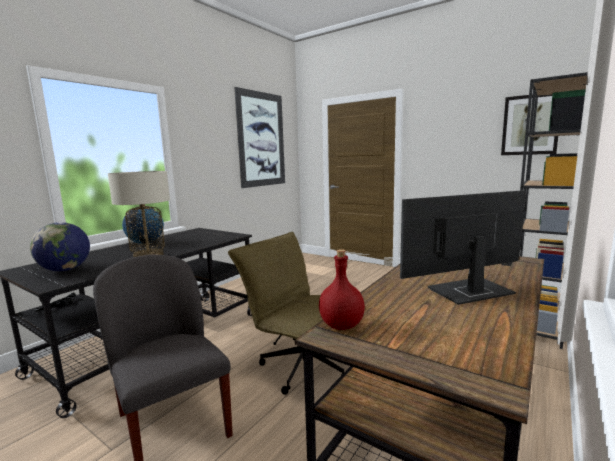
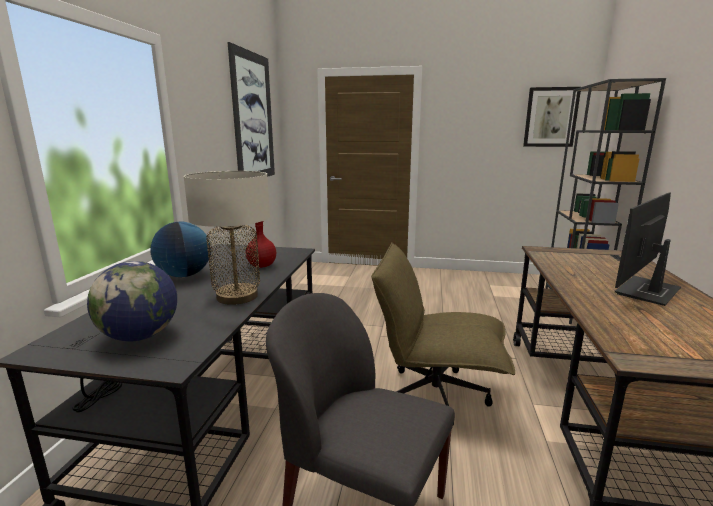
camera: 25 degrees left, 5 degrees up
red bottle [319,249,365,330] -> red bottle moved to [246,221,276,268]

